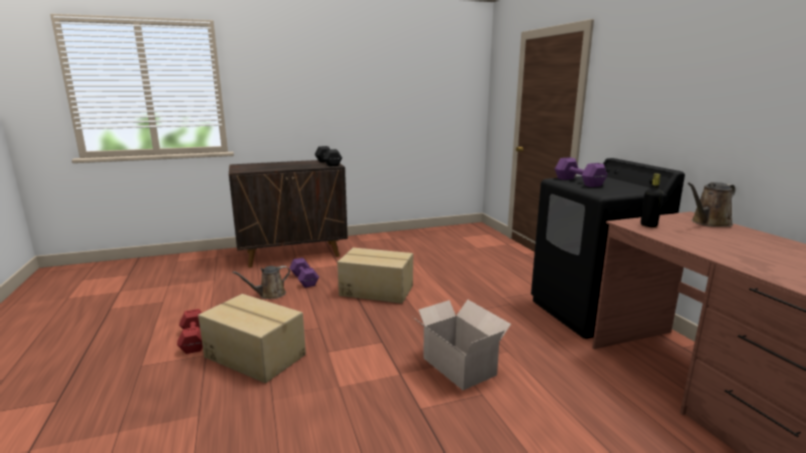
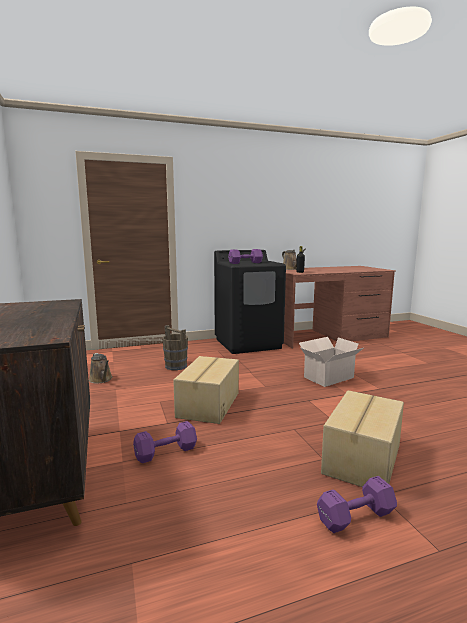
camera: 90 degrees left, 5 degrees down
red dumbbell [177,309,203,354] -> purple dumbbell [317,476,397,533]
brown watering can [232,266,290,299] -> brown watering can moved to [89,353,112,384]
black dumbbell [315,146,342,167] -> none
none -> brown bucket [162,325,188,370]

